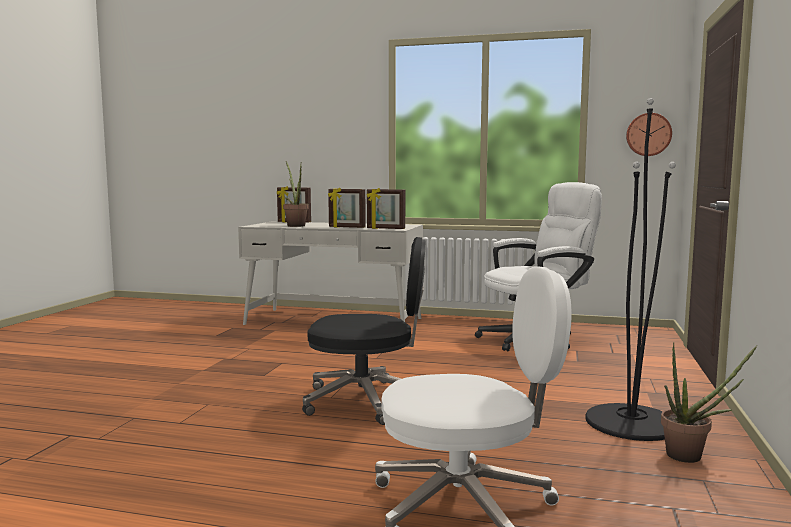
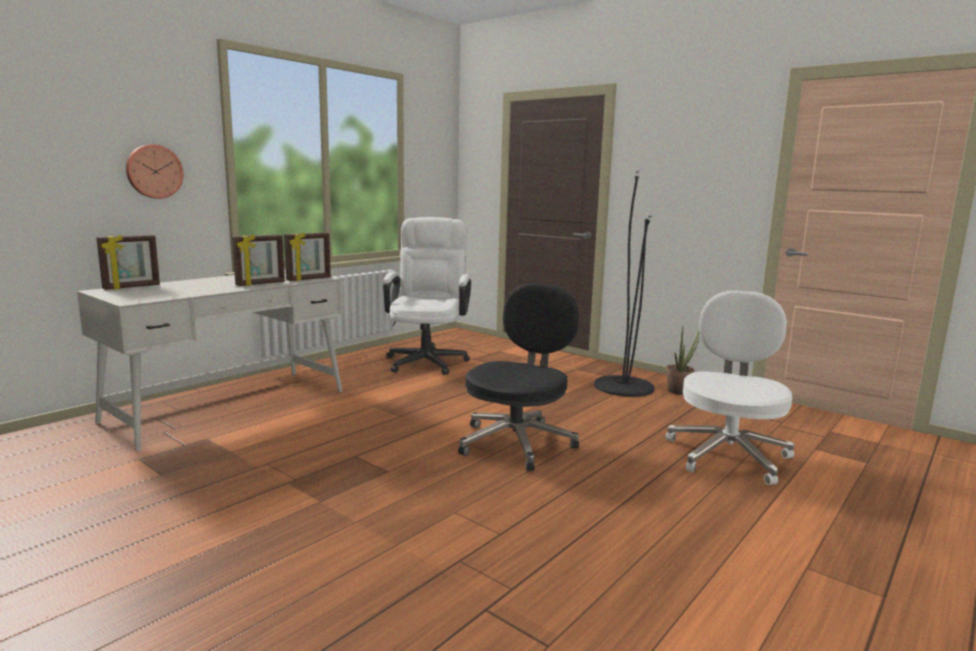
camera: 65 degrees left, 5 degrees up
potted plant [283,161,309,227] -> none
wall clock [626,113,672,156] -> wall clock moved to [126,144,183,199]

